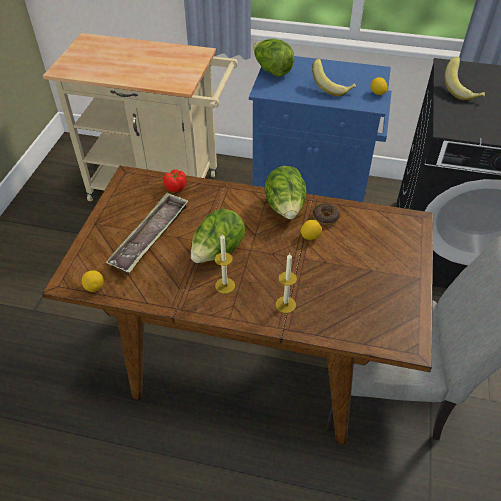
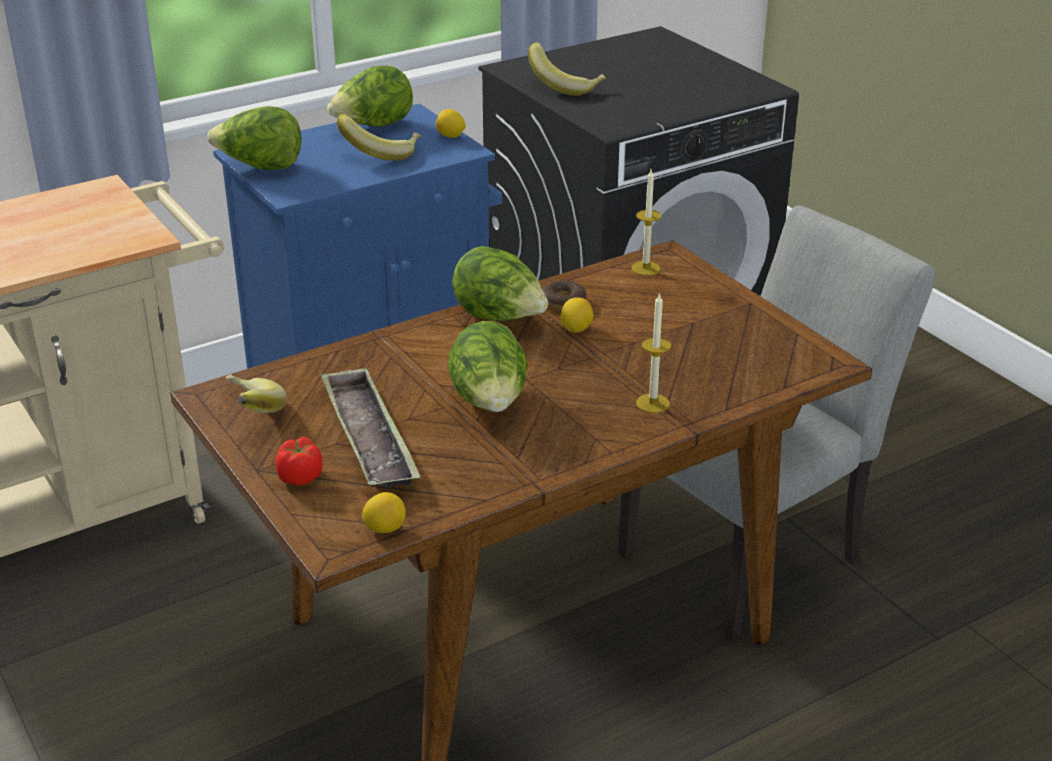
camera: 45 degrees left, 15 degrees down
tomato [163,169,186,192] -> tomato moved to [275,437,322,485]
candle [215,234,235,294] -> candle moved to [632,170,661,276]
none -> banana [226,374,287,413]
none -> lettuce [327,66,413,127]

